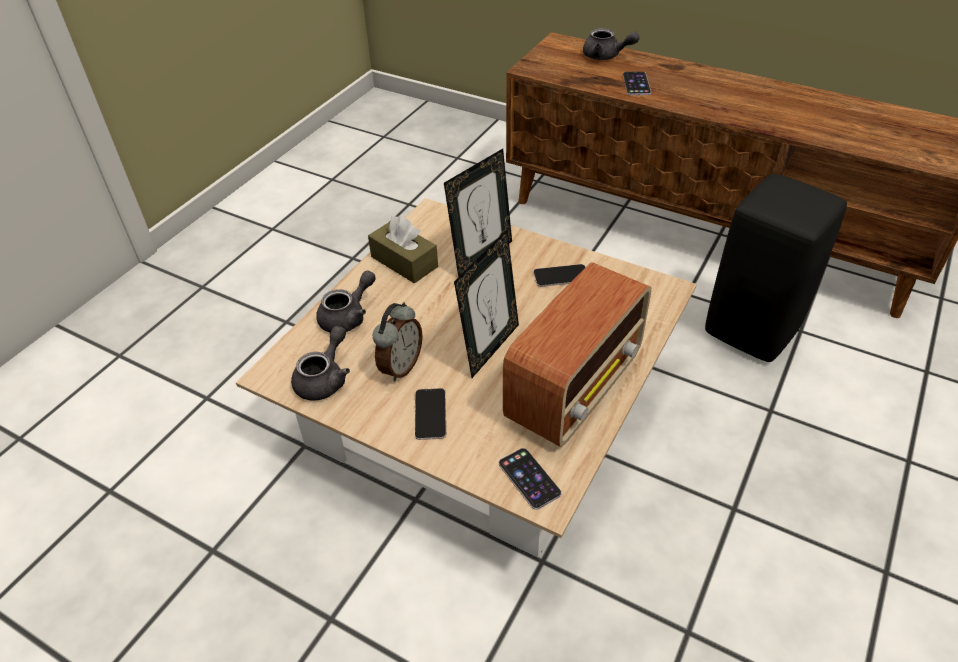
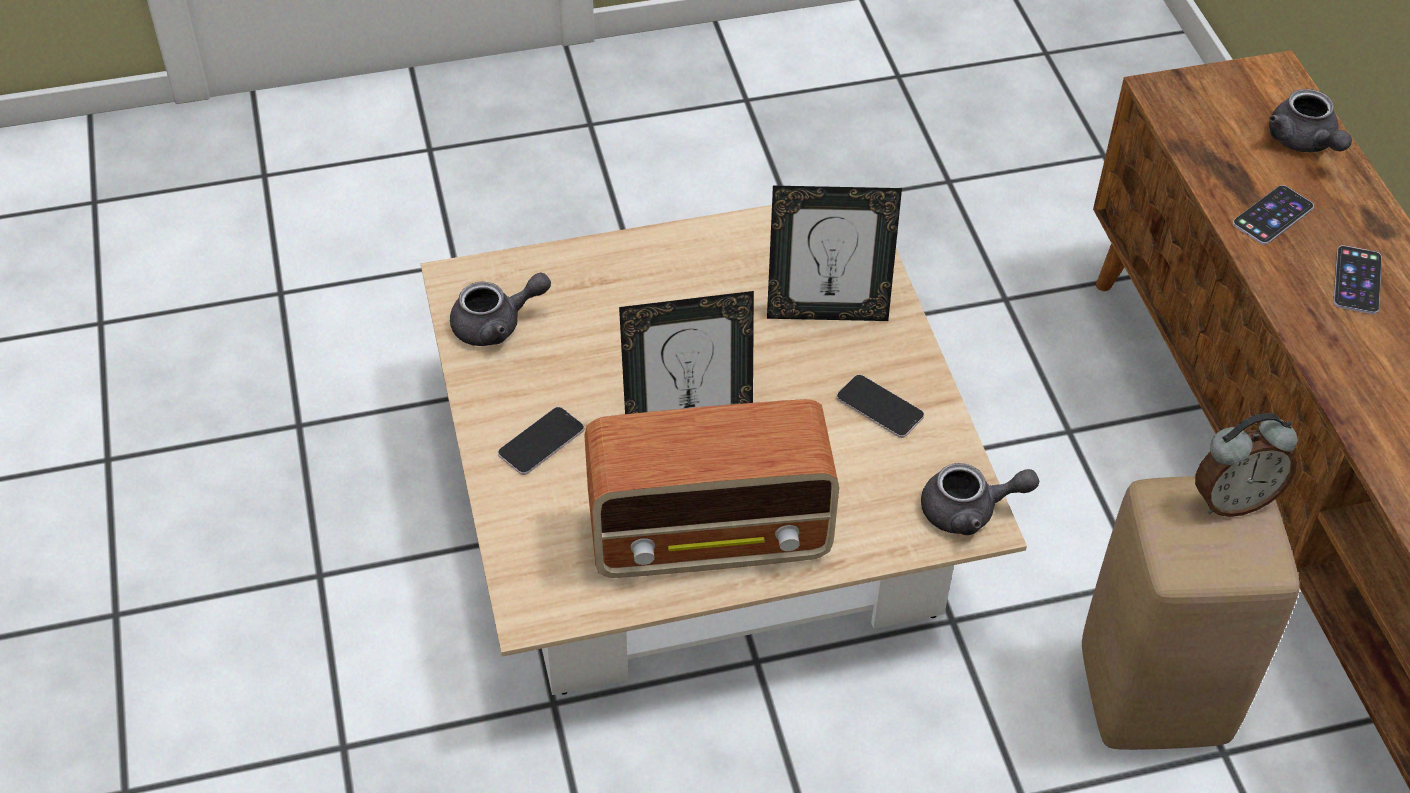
camera: 45 degrees right, 5 degrees up
grey teapot [316,270,376,332] -> grey teapot moved to [921,463,1039,535]
brown tissue box [368,216,438,283] -> none
alarm clock [373,302,423,381] -> alarm clock moved to [1195,413,1298,517]
phone [499,448,561,510] -> phone moved to [1333,245,1382,314]
black stool [705,174,847,362] -> beige stool [1082,476,1300,750]

